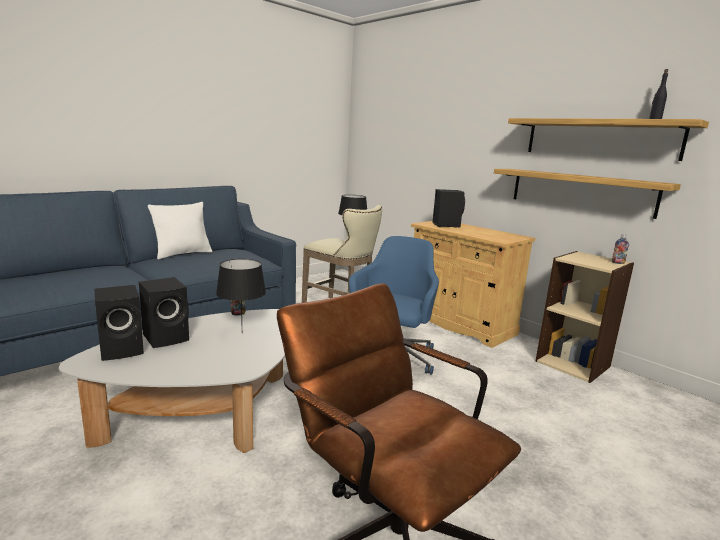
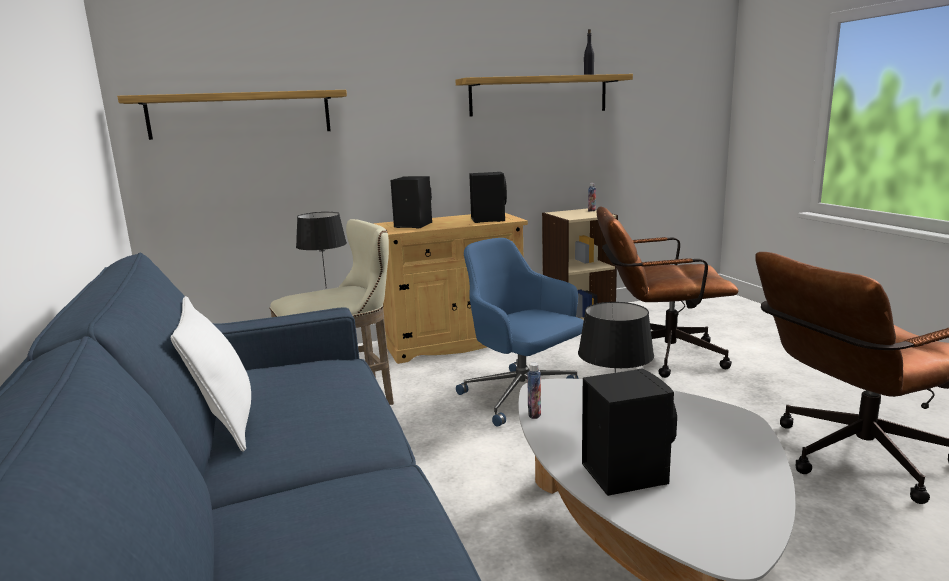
camera: 65 degrees left, 0 degrees up
black speaker [94,285,144,361] -> black speaker moved to [469,172,507,223]
shelf [494,169,681,219] -> shelf moved to [117,90,347,140]
none -> brown office chair [597,207,738,378]

